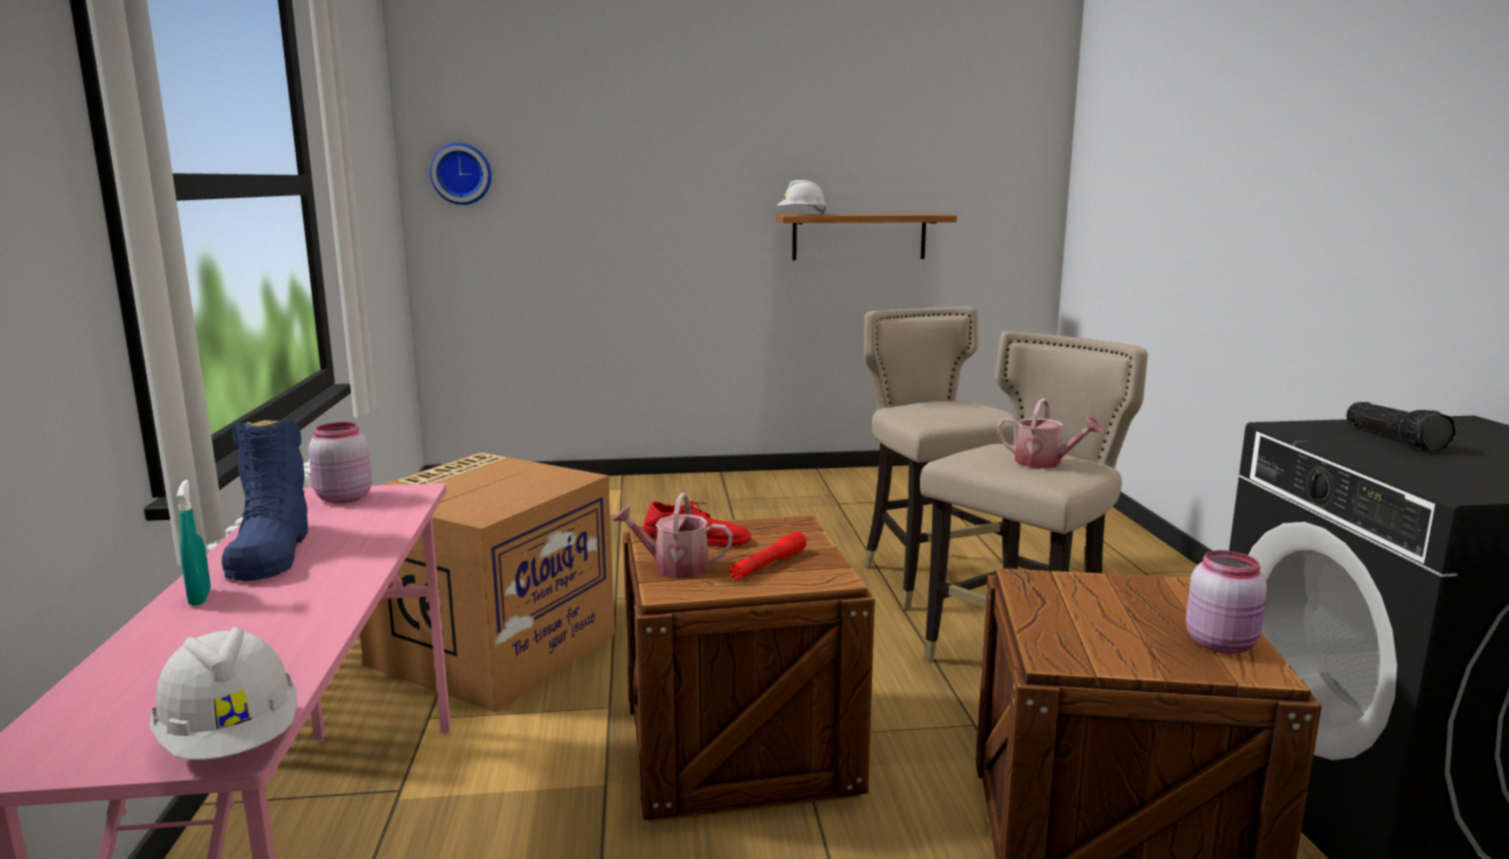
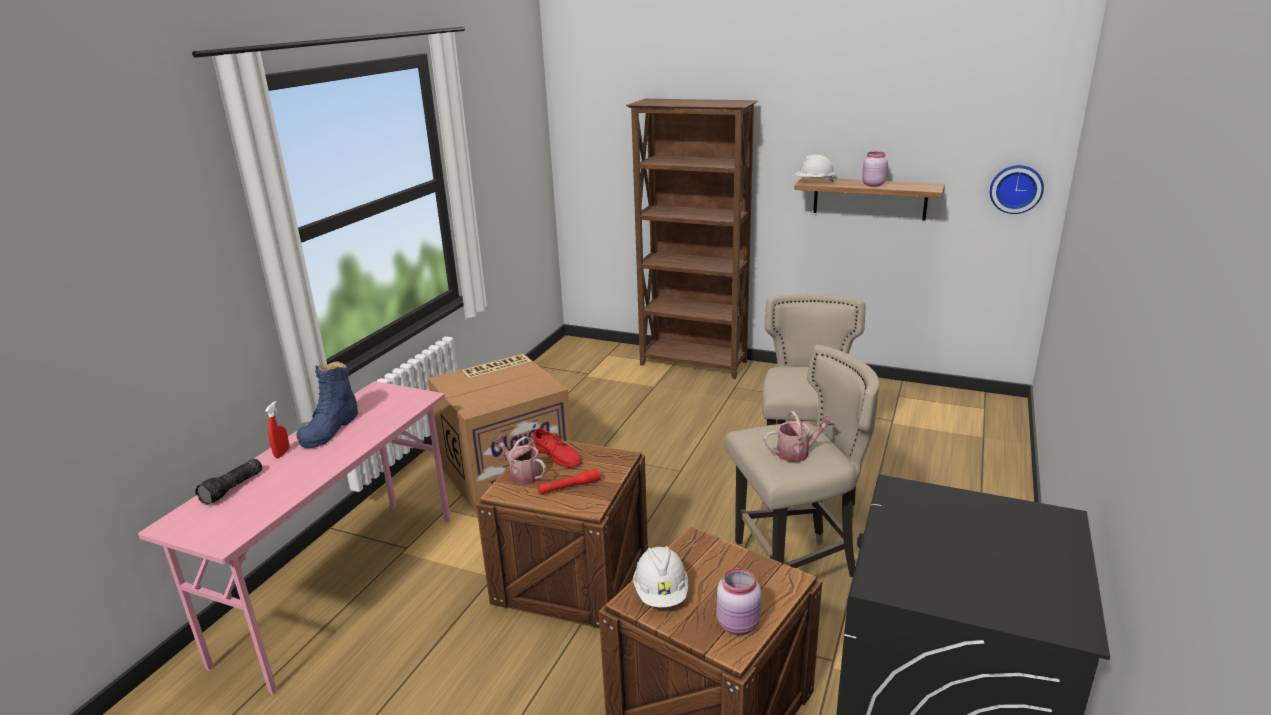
camera: 30 degrees right, 10 degrees up
white hard hat [150,627,297,760] -> white hard hat moved to [633,546,688,607]
turquoise spray bottle [177,480,211,606] -> red spray bottle [265,401,289,458]
pink jar [308,422,372,503] -> pink jar moved to [862,152,888,186]
wall clock [430,143,491,205] -> wall clock moved to [990,165,1044,214]
watering can [998,398,1102,469] -> watering can turned 75 degrees counterclockwise [764,411,835,462]
flashlight [1346,402,1457,451] -> flashlight moved to [195,459,262,505]
none -> brown bookcase [626,99,758,379]

